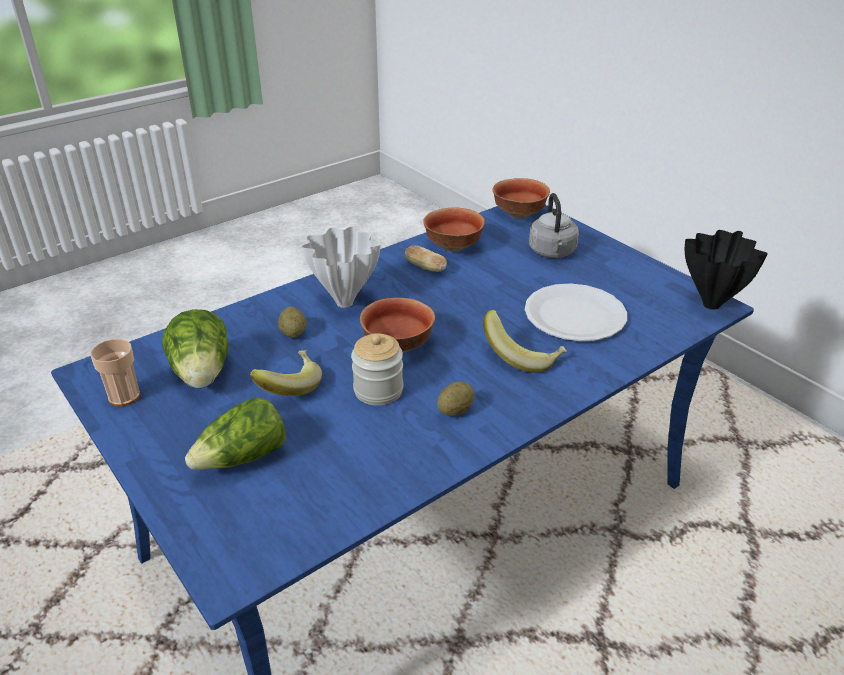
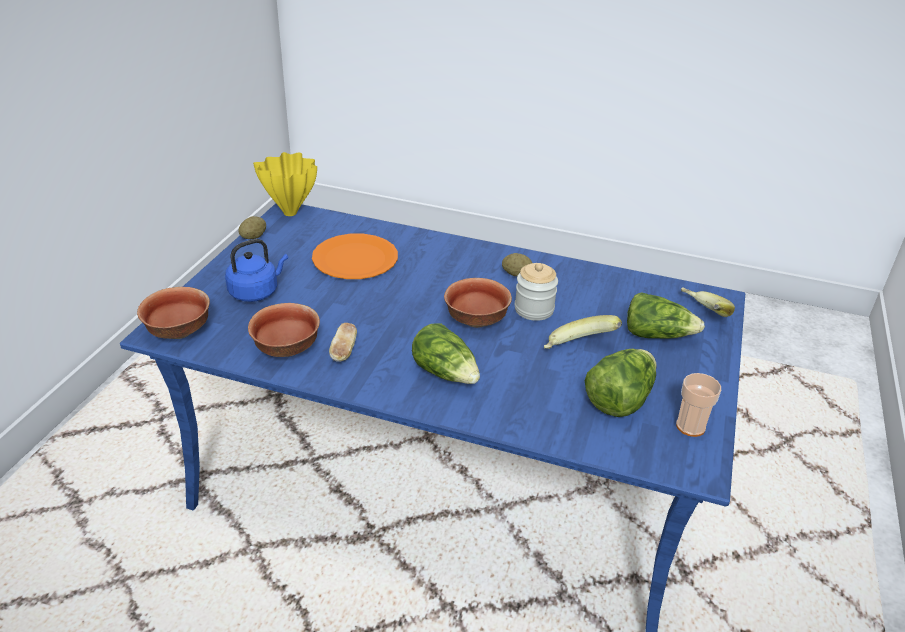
camera: 125 degrees left, 0 degrees up
potato [278,307,307,338] -> potato moved to [239,216,266,239]
white vase [302,226,381,308] -> lettuce [412,323,480,384]
banana [483,310,567,373] -> banana moved to [681,287,735,317]
white plate [525,284,627,341] -> orange plate [312,234,398,279]
grey kettle [529,193,579,258] -> blue kettle [225,239,288,302]
black vase [685,230,768,310] -> yellow vase [253,152,317,216]

